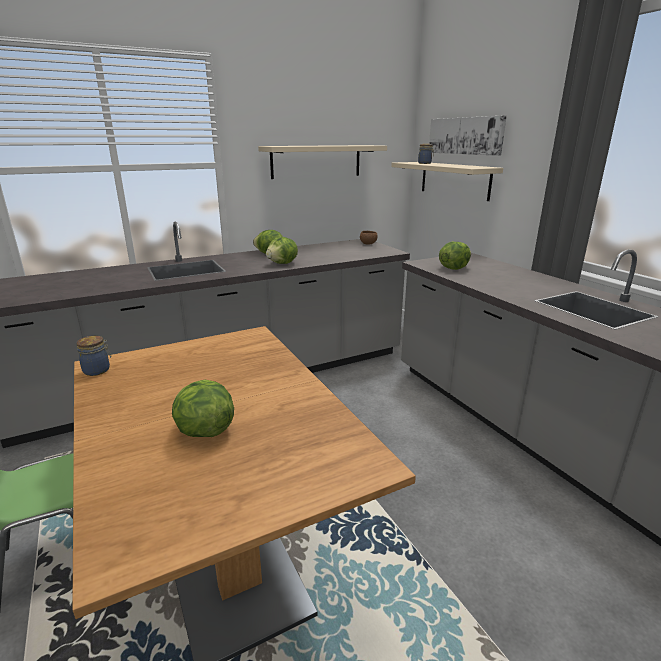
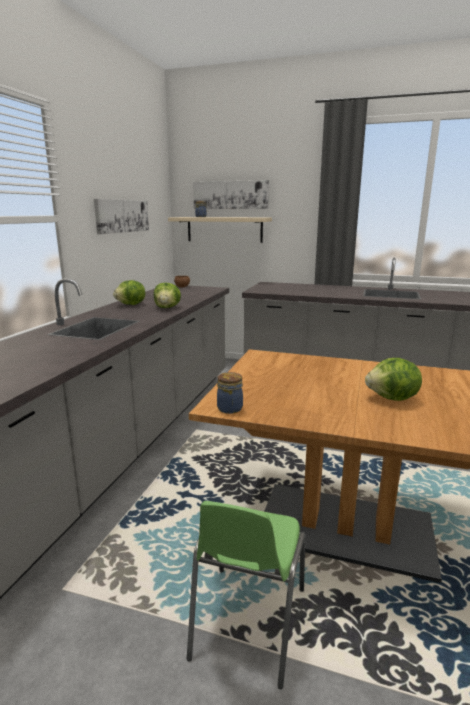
camera: 45 degrees left, 5 degrees down
beige shelf [258,145,387,179] -> picture [94,199,149,234]
lettuce [439,242,471,270] -> none

